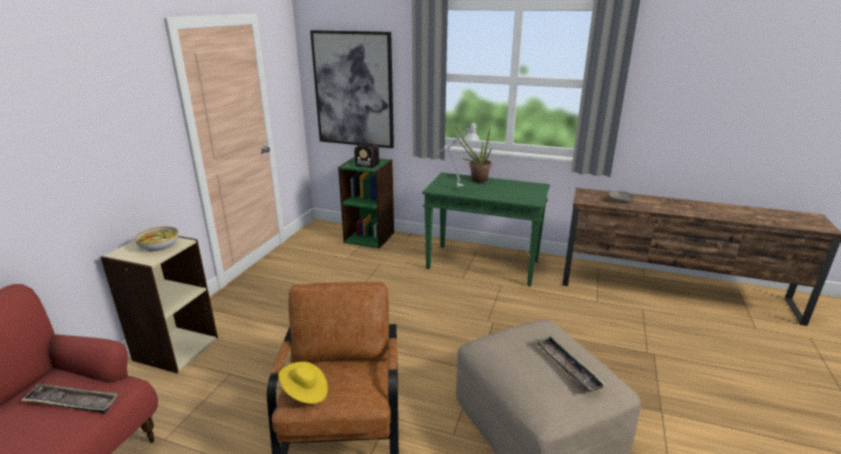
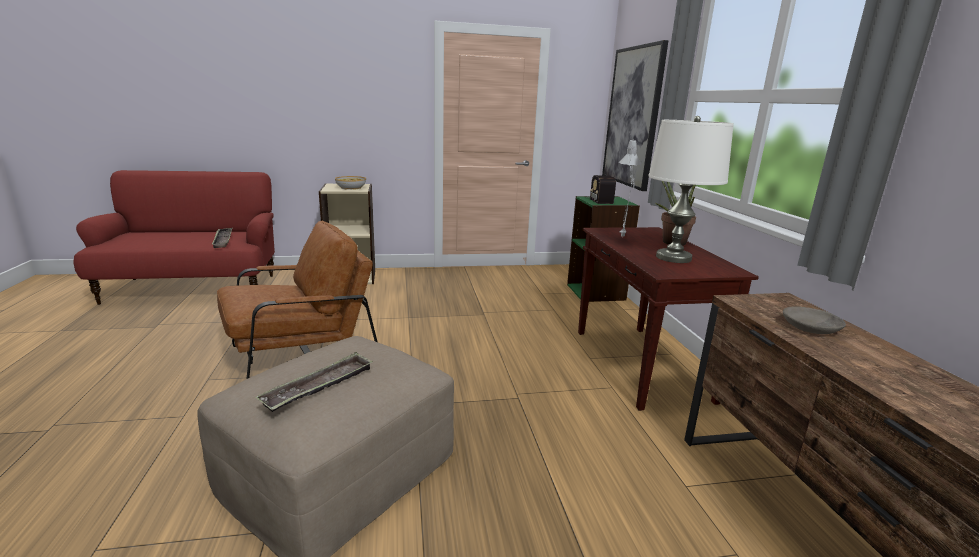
camera: 60 degrees right, 5 degrees down
yellow hat [278,362,328,404] -> none
green console table [422,173,550,287] -> brown console table [578,227,759,411]
none -> white table lamp [648,116,734,263]

